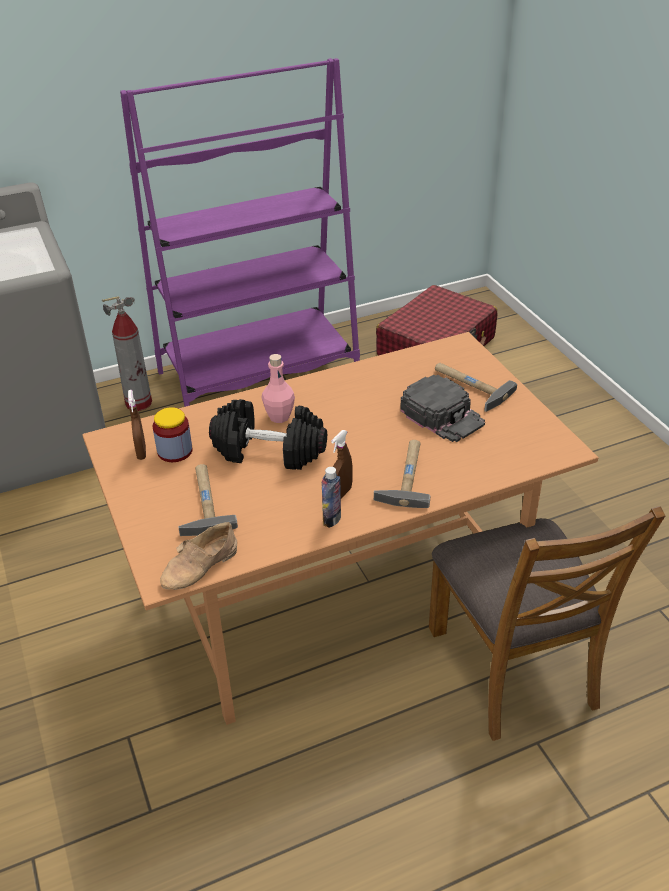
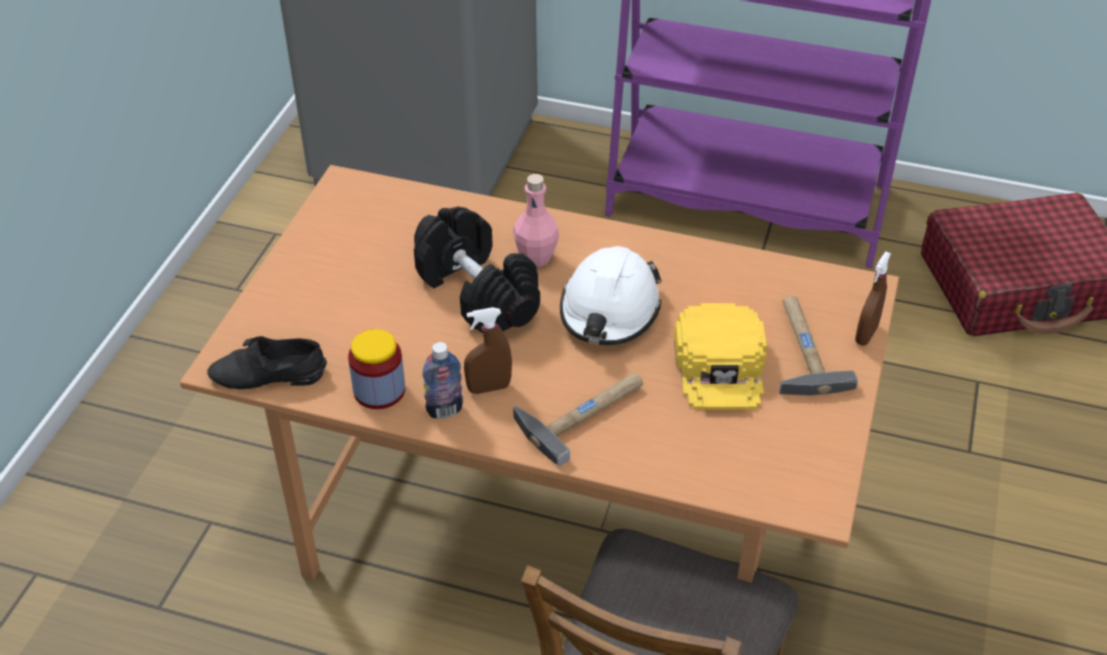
camera: 40 degrees right, 5 degrees up
fire extinguisher [102,296,152,411] -> none
brown spray bottle [128,390,146,460] -> brown spray bottle moved to [855,252,891,346]
jar [153,407,193,462] -> jar moved to [348,329,405,409]
beige shoe [160,522,237,590] -> black shoe [207,336,327,389]
hammer [178,464,238,536] -> none
black cap [400,375,485,442] -> yellow cap [674,303,767,410]
none -> white hard hat [560,246,662,345]

